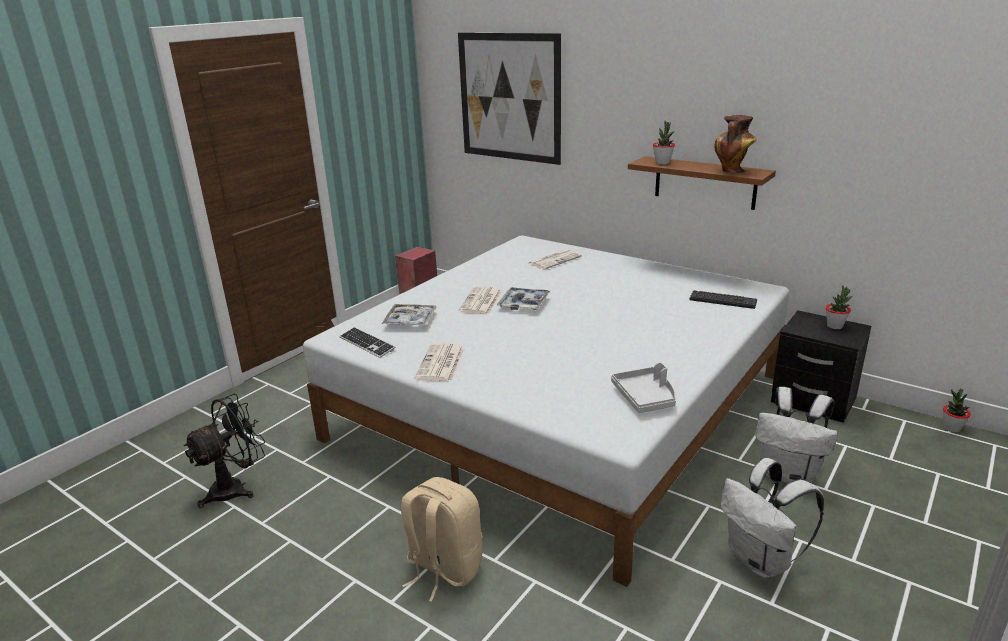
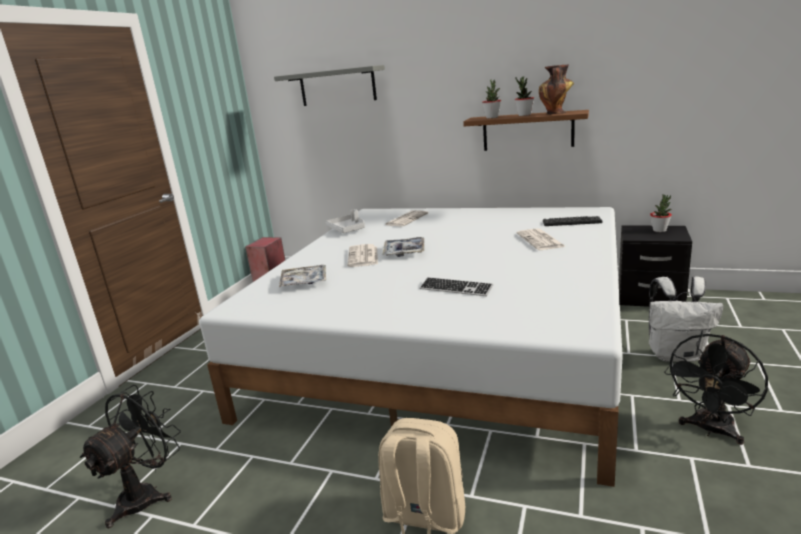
camera: 15 degrees left, 5 degrees down
keyboard [339,327,396,358] -> keyboard moved to [420,277,493,297]
newspaper [415,343,465,381] -> newspaper moved to [517,228,566,250]
picture [458,33,561,165] -> grey shelf [274,65,385,106]
grey tray [611,362,676,413] -> grey tray moved to [325,209,365,233]
white backpack [720,458,824,578] -> black fan [664,334,768,445]
potted plant [943,389,971,432] -> potted plant moved to [515,76,534,116]

